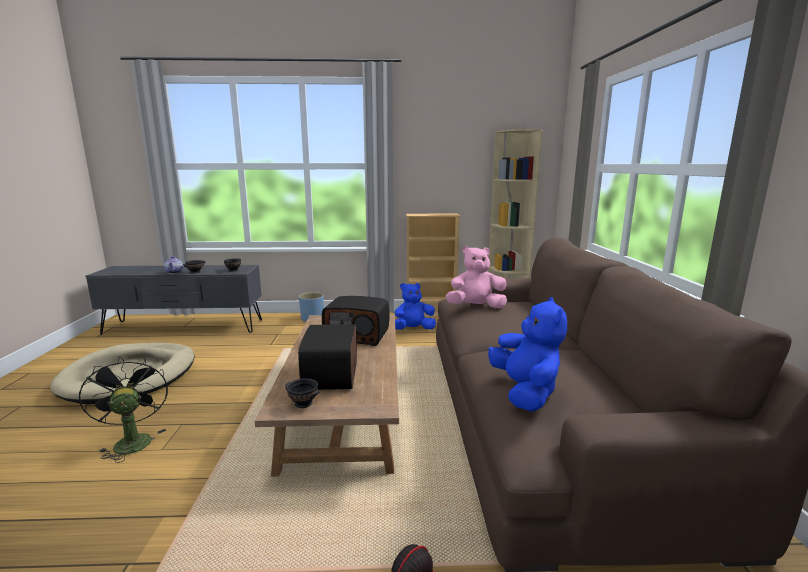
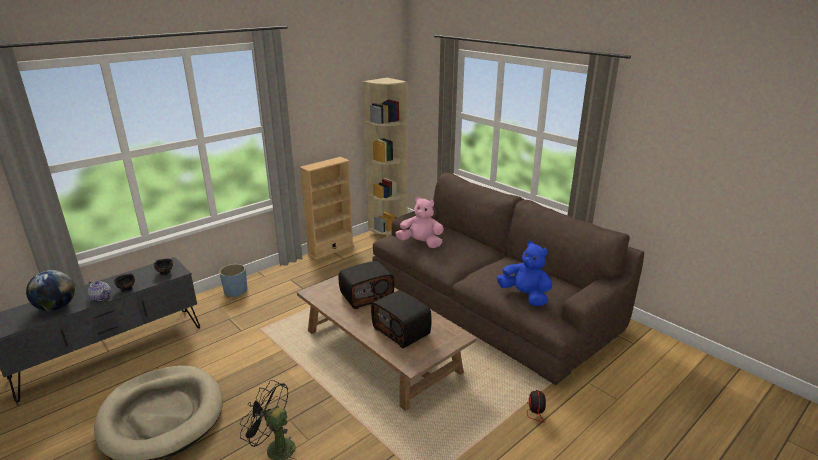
camera: 40 degrees left, 10 degrees up
black bowl [285,378,320,408] -> none
blue plush toy [395,283,436,329] -> none
pink plush toy [446,246,507,308] -> pink plush toy turned 60 degrees clockwise [395,197,444,248]
none -> globe [26,270,75,311]

